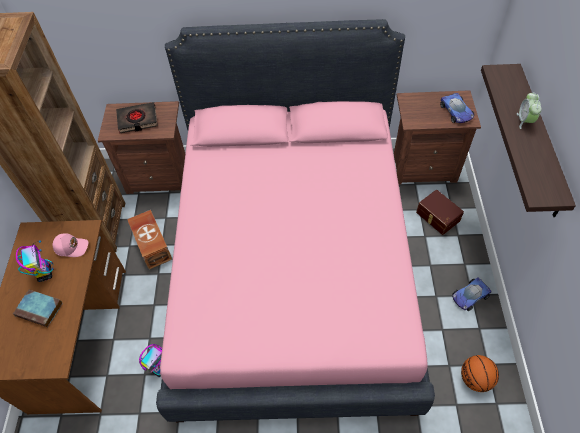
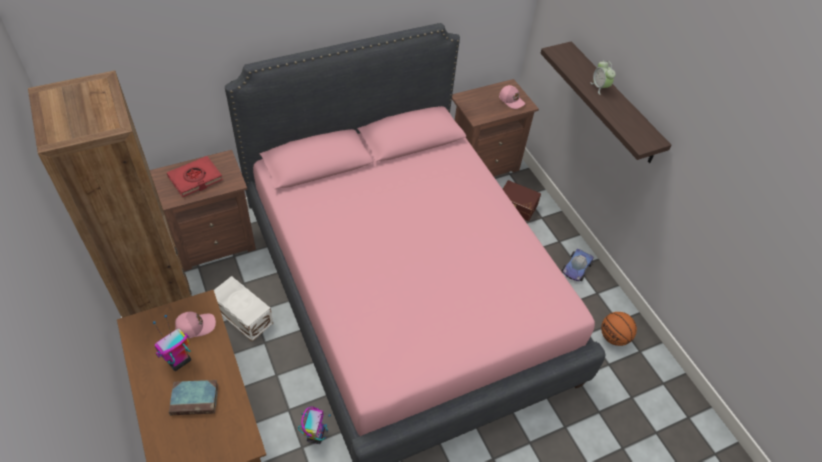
camera: 30 degrees left, 5 degrees down
toy robot [16,240,54,282] -> toy robot turned 90 degrees counterclockwise [153,315,191,371]
black book [116,102,158,133] -> red book [167,156,223,197]
brown storage box [127,210,173,270] -> white storage box [214,276,273,341]
toy car [440,93,474,123] -> pink cap [499,85,525,109]

